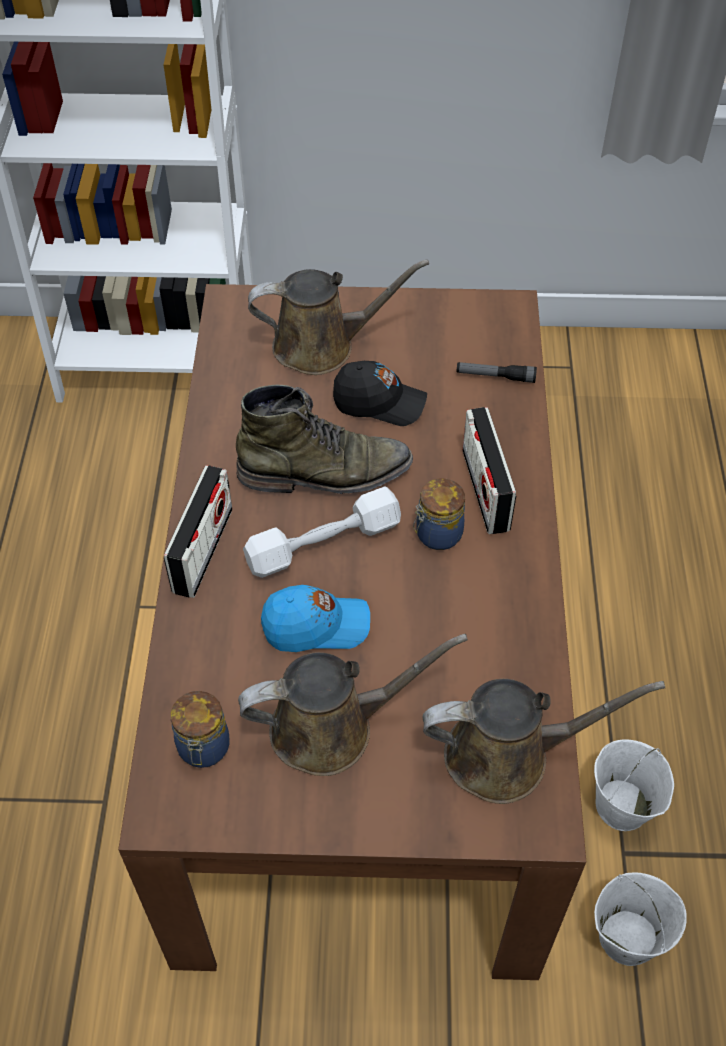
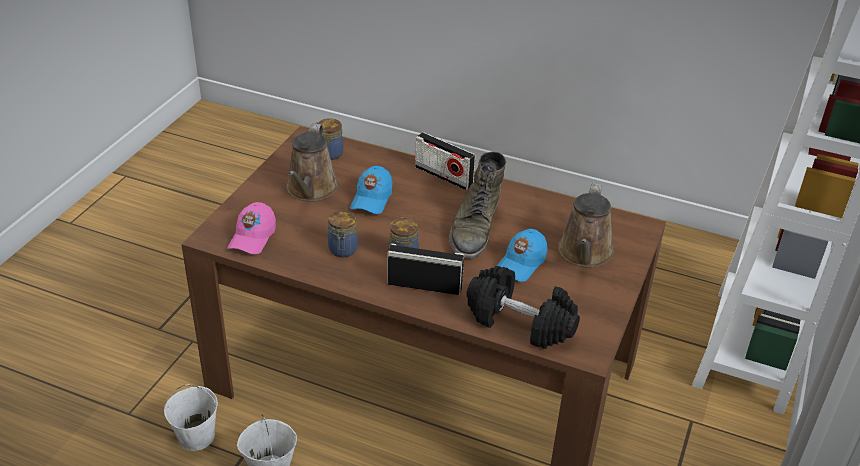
camera: 110 degrees right, 15 degrees down
white dumbbell [243,486,401,578] -> none
black cap [333,361,427,426] -> blue cap [497,229,547,282]
brown watering can [423,679,665,804] -> pink cap [227,202,276,254]
flashlight [456,362,537,383] -> black dumbbell [466,266,580,349]
none -> jar [328,210,358,257]

